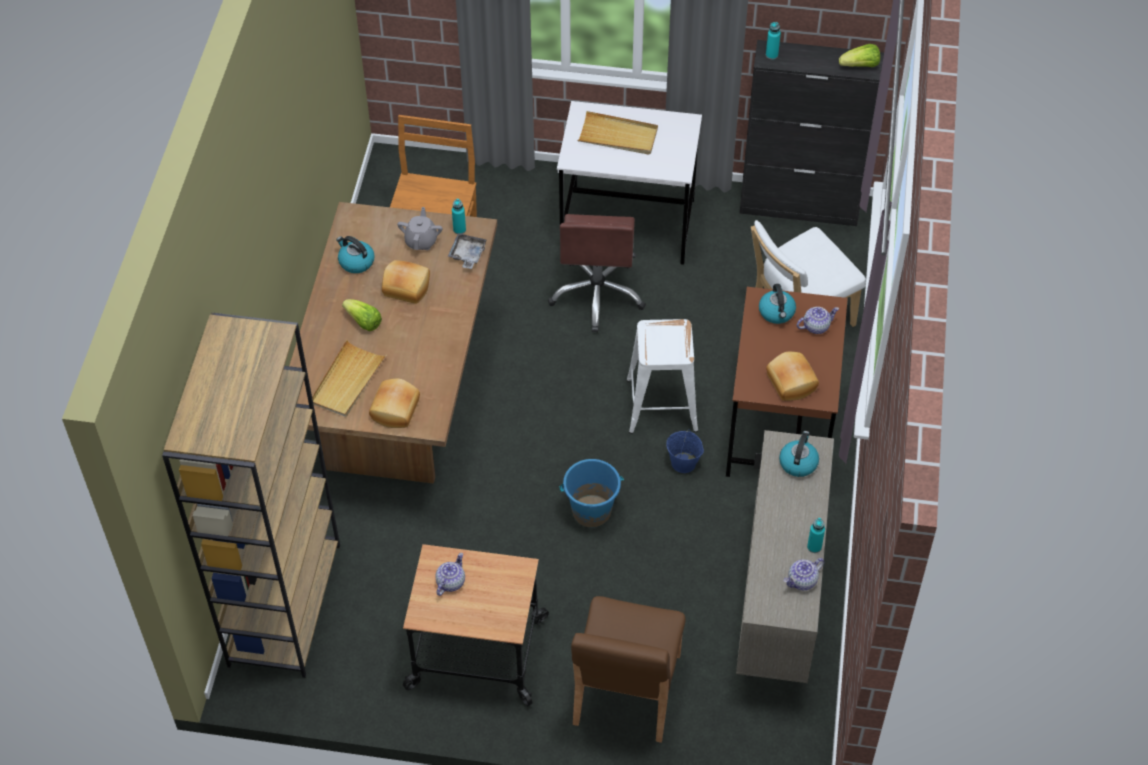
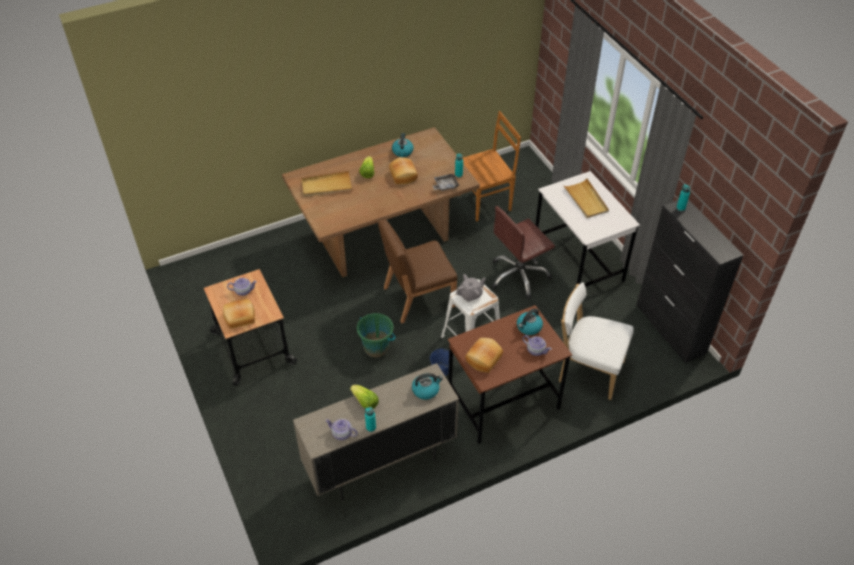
camera: 55 degrees right, 5 degrees down
brown bookcase [162,312,340,678] -> none
bread [369,378,420,428] -> bread moved to [223,299,255,329]
grey teapot [397,207,443,250] -> grey teapot moved to [456,274,486,302]
blue bucket [560,459,624,527] -> green bucket [357,313,395,358]
brown chair [571,596,686,743] -> brown chair moved to [378,219,458,323]
lettuce [839,44,880,67] -> lettuce moved to [350,385,379,409]

